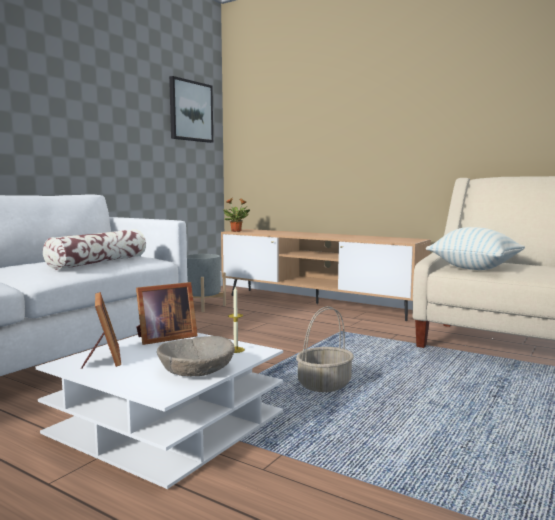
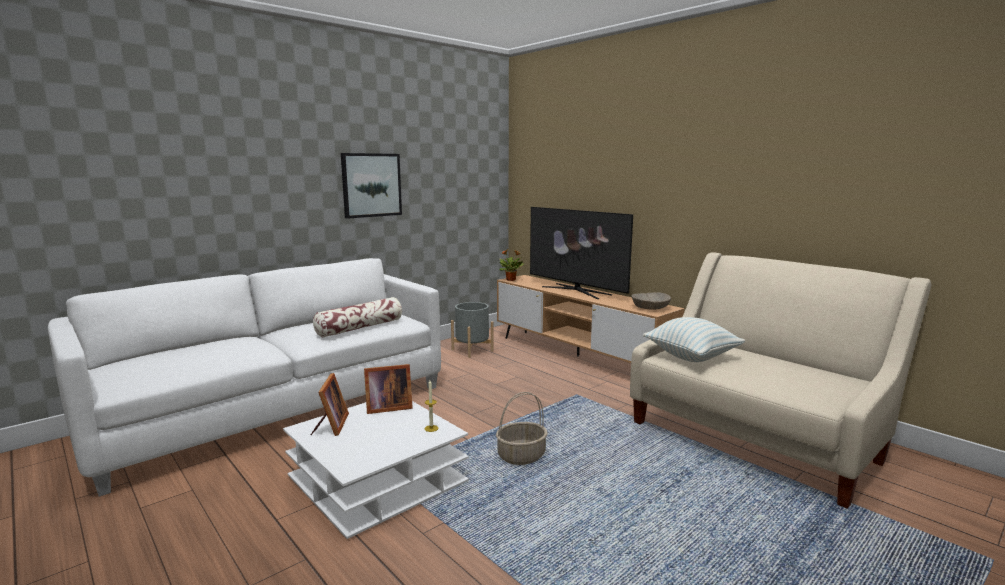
camera: 15 degrees right, 5 degrees up
beige bowl [157,336,235,376] -> beige bowl moved to [632,292,671,310]
picture [169,76,213,143] -> picture moved to [341,153,402,219]
none -> television [530,207,633,299]

